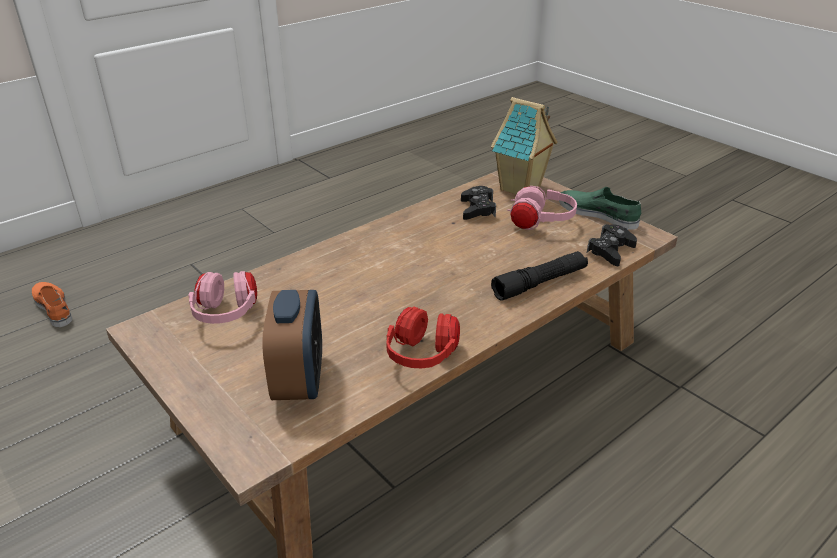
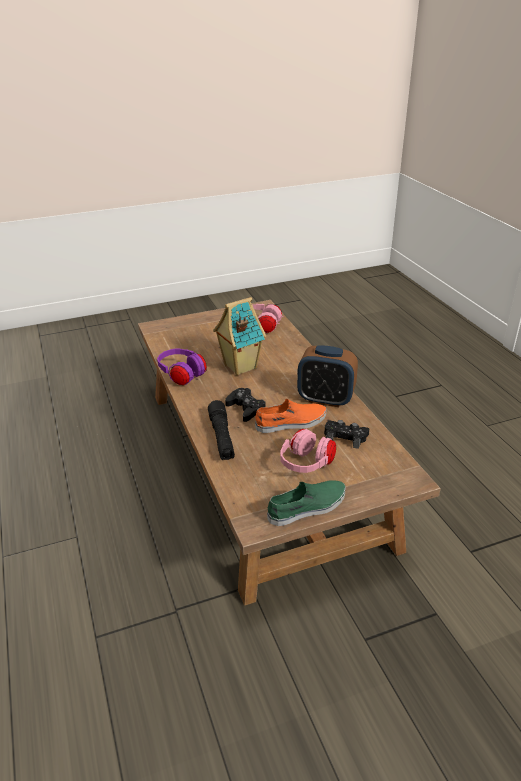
camera: 110 degrees right, 0 degrees up
orange shoe [32,282,72,327] -> orange shoe moved to [255,399,327,433]
alarm clock [262,290,322,400] -> alarm clock moved to [297,345,358,407]
red headphones [386,307,460,368] -> purple headphones [157,349,207,385]
toy house [491,97,557,195] -> toy house moved to [213,297,267,375]
black game controller [587,224,637,266] -> black game controller moved to [225,388,266,422]

